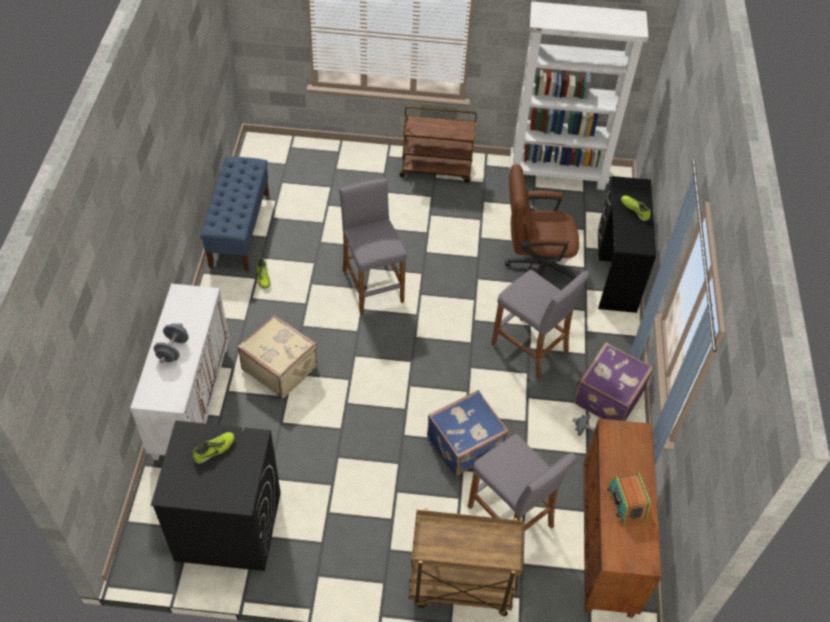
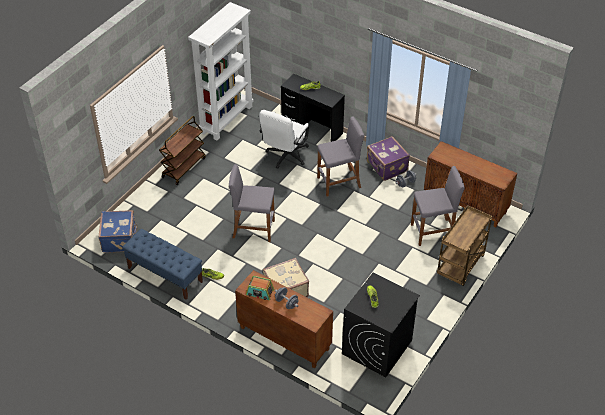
camera: 60 degrees left, 5 degrees down
white cabinet [130,284,229,460] -> brown cabinet [235,270,333,368]
blue suitcase [427,390,509,477] -> blue suitcase moved to [98,210,138,253]
brown office chair [505,164,579,281] -> white office chair [259,110,309,169]
radio [607,473,650,524] -> radio moved to [246,276,274,300]

